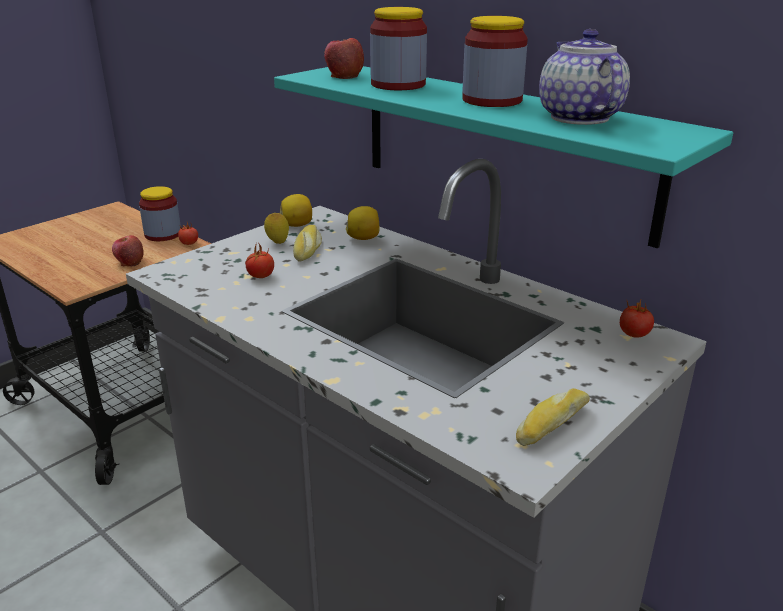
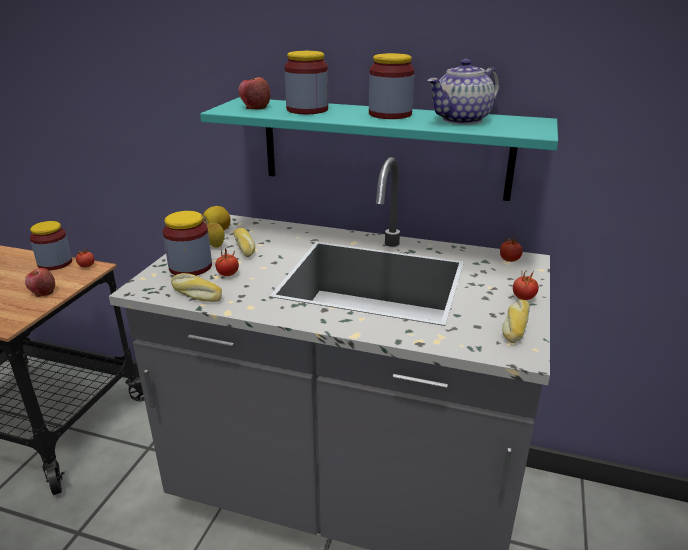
camera: 25 degrees left, 0 degrees up
lemon [346,206,380,240] -> none
teapot [539,29,630,125] -> teapot turned 90 degrees counterclockwise [427,59,500,124]
none -> jar [163,211,212,276]
none -> bread [171,273,222,302]
none -> tomato [513,270,539,300]

